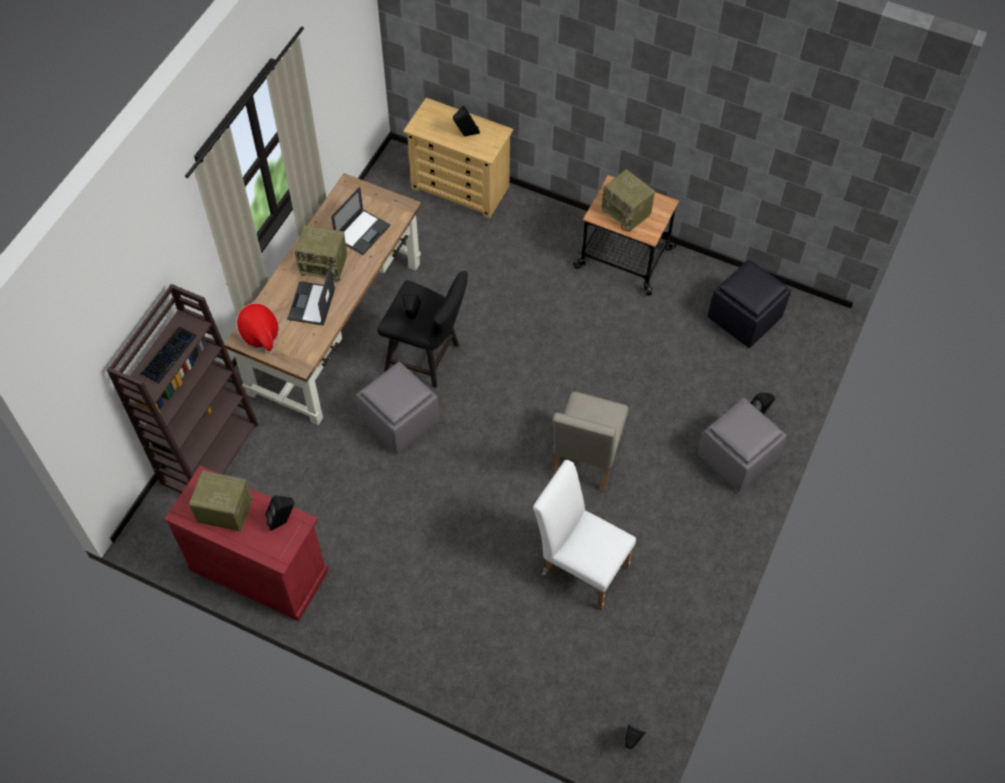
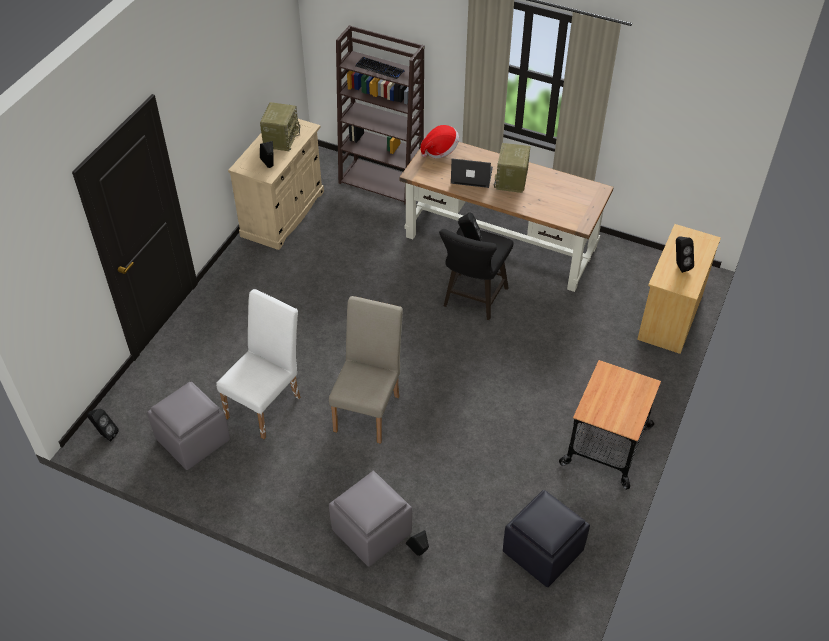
camera: 90 degrees right, 10 degrees down
red cabinet [164,466,329,621] -> beige cabinet [228,119,324,250]
laptop [331,187,390,255] -> none
grey ottoman [356,361,439,454] -> grey ottoman moved to [147,382,230,470]
beige chair [552,392,629,492] -> beige chair turned 90 degrees clockwise [329,296,403,444]
radio [602,169,655,232] -> none

